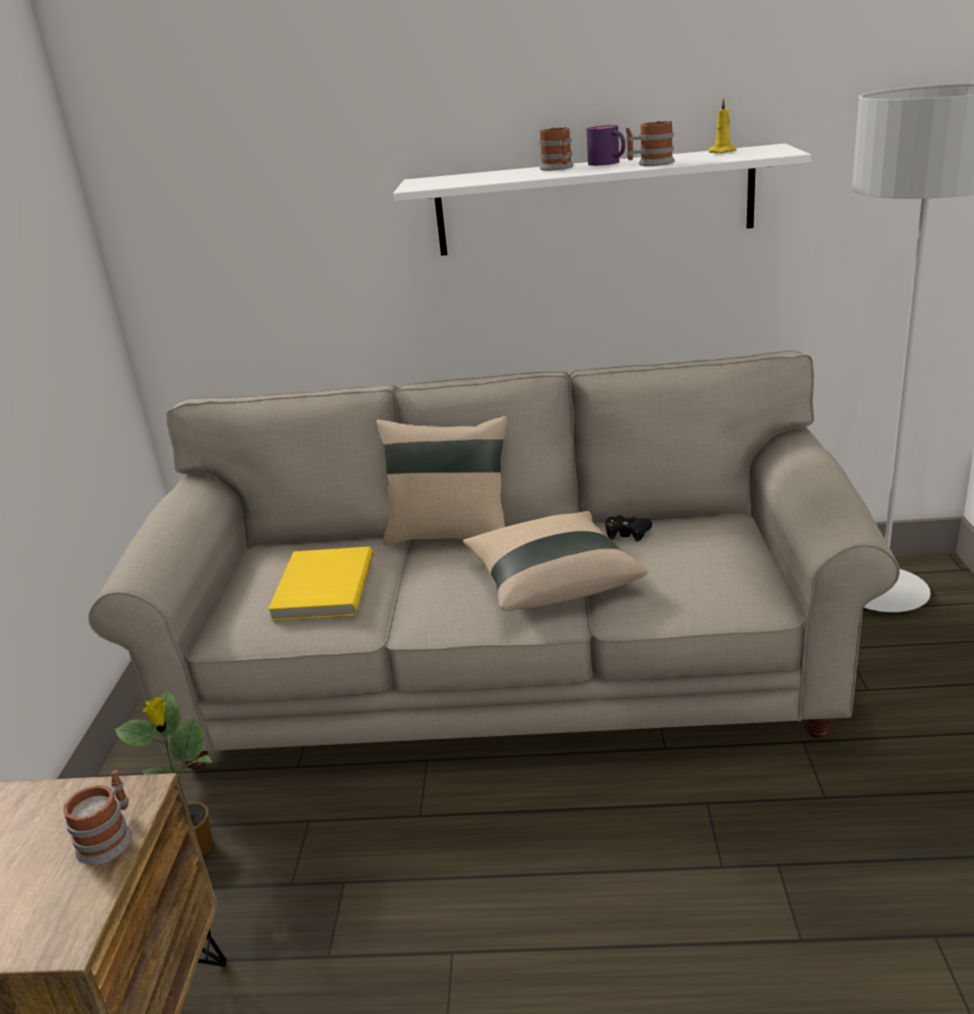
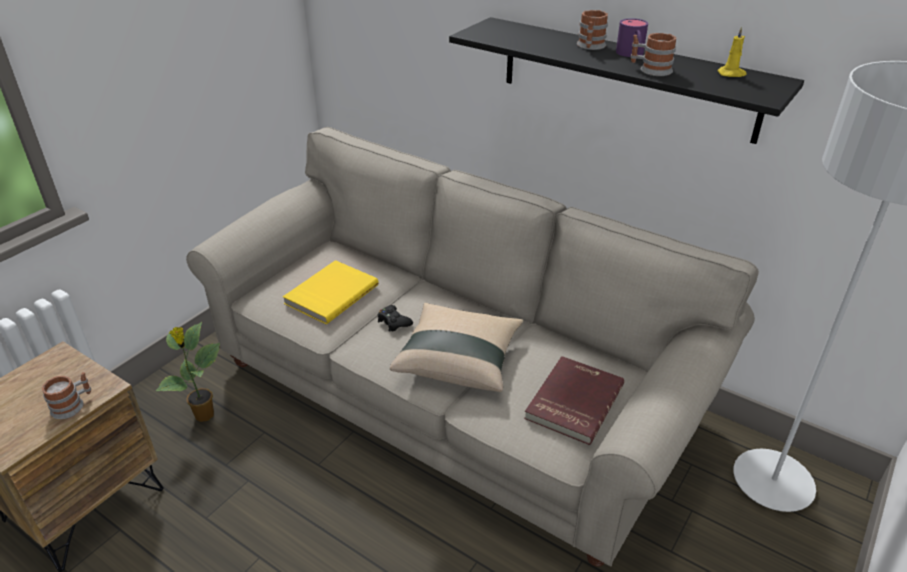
camera: 30 degrees right, 10 degrees up
beige pillow [376,416,508,546] -> none
white shelf [393,143,811,256] -> black shelf [449,17,804,144]
black game controller [605,515,652,542] -> black game controller moved to [378,305,413,332]
none -> red book [524,356,624,445]

